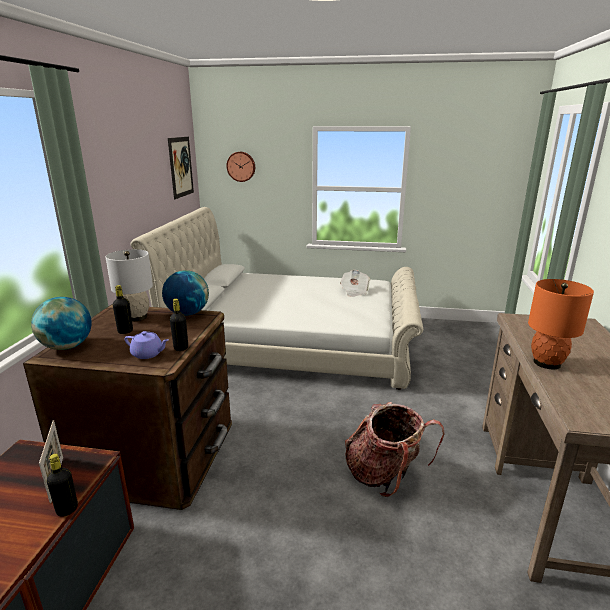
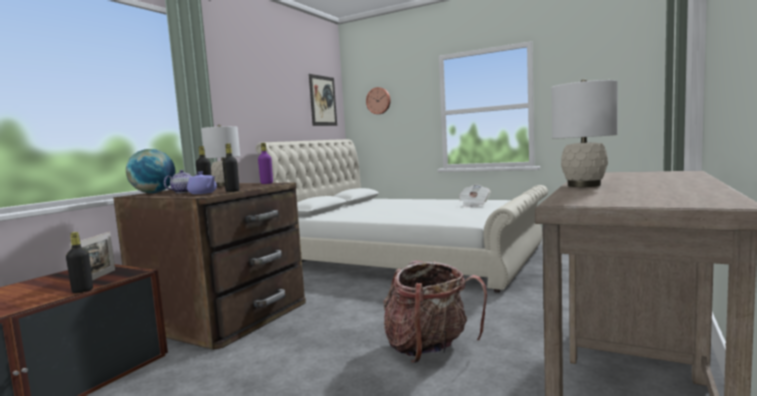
camera: 20 degrees right, 15 degrees down
globe [162,270,209,316] -> purple bottle [258,143,273,184]
orange table lamp [528,279,594,369] -> white table lamp [552,79,618,187]
none -> teapot [164,170,199,193]

